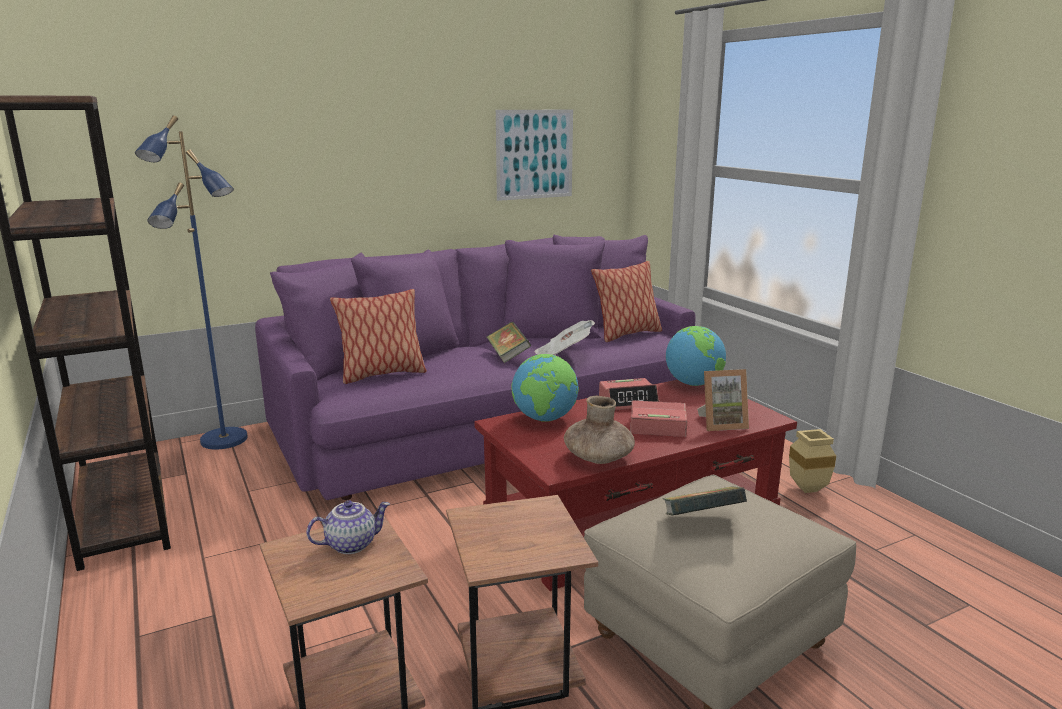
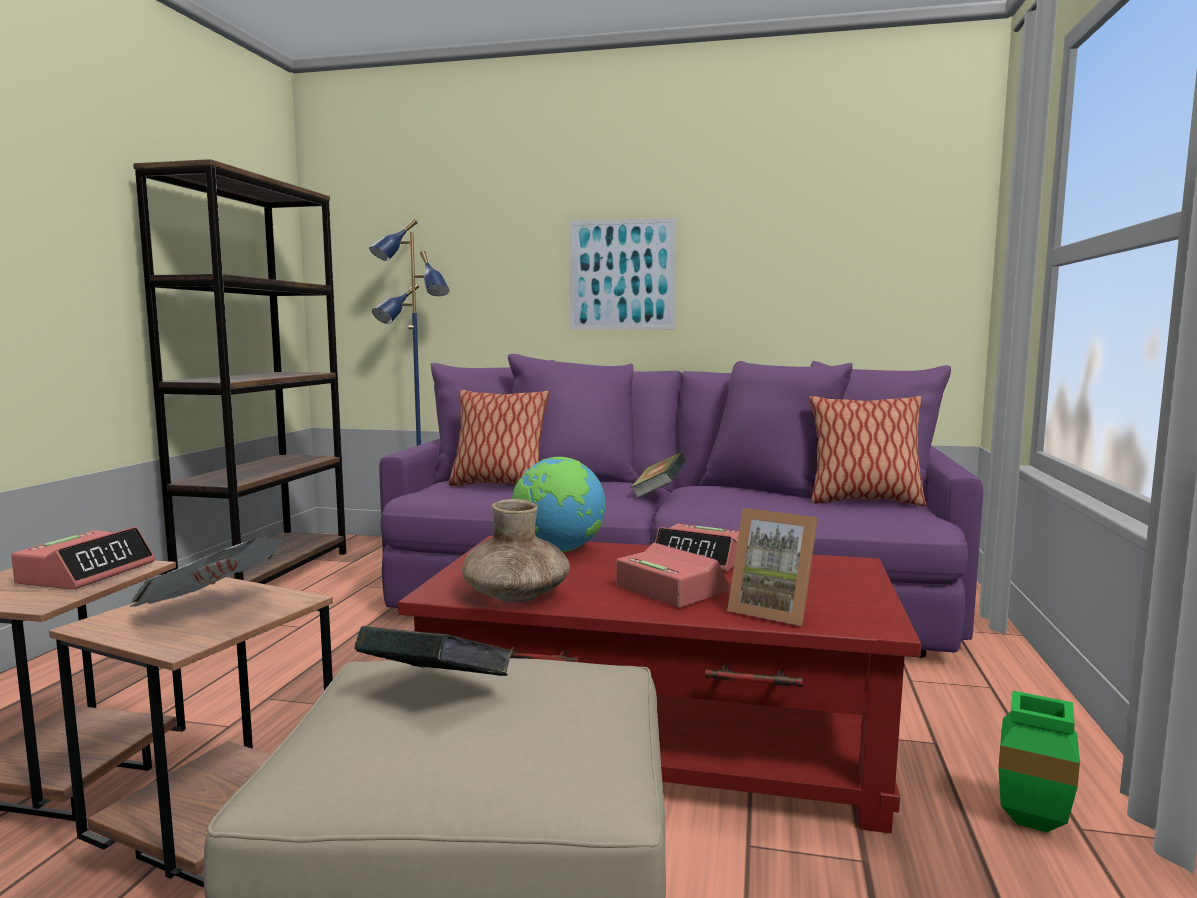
camera: 40 degrees right, 10 degrees down
teapot [307,500,390,554] -> alarm clock [11,527,155,590]
picture [496,109,573,201] -> picture moved to [569,218,676,330]
newspaper [535,320,595,355] -> newspaper moved to [130,538,282,607]
globe [666,326,726,386] -> none
beige vase [789,429,836,493] -> green vase [998,691,1080,832]

